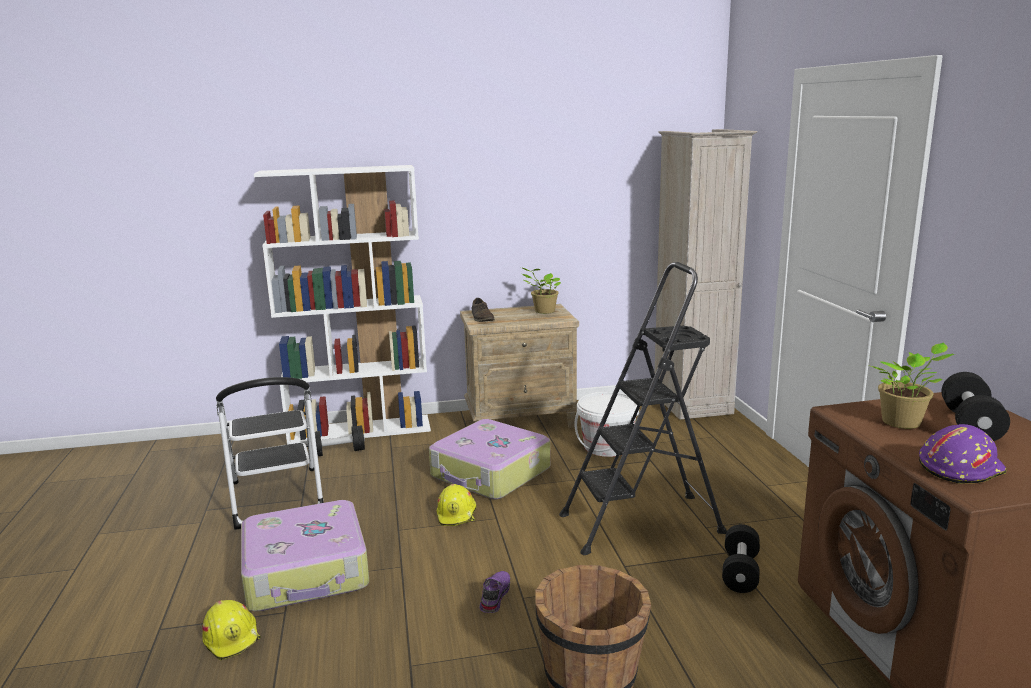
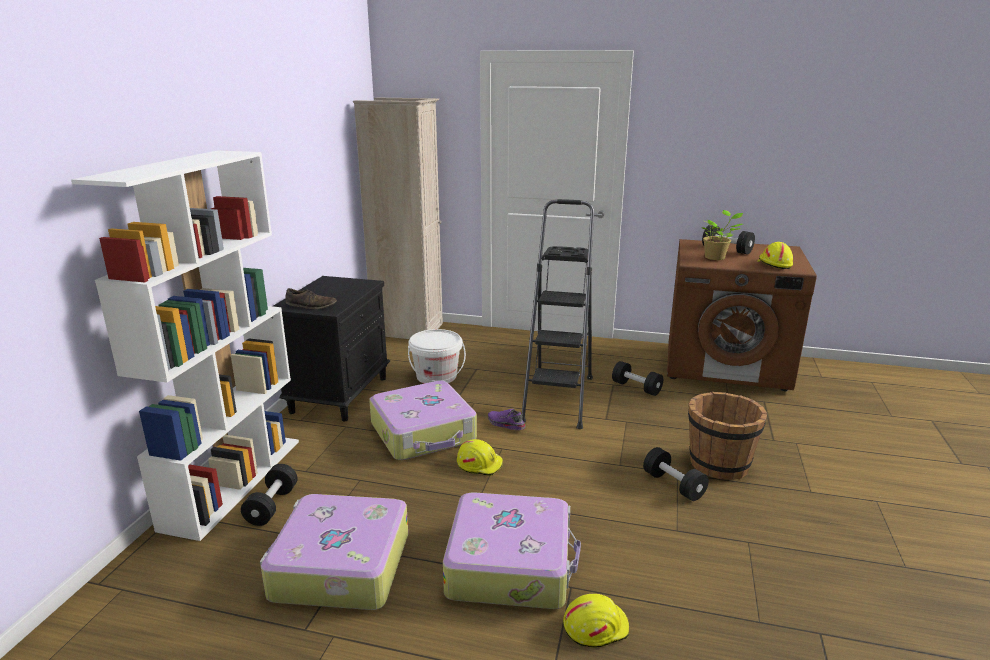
camera: 65 degrees left, 5 degrees up
step ladder [216,377,324,530] -> suitcase [260,494,408,610]
beige nightstand [460,304,579,428] -> black nightstand [273,276,390,422]
purple shoe [479,571,510,613] -> purple shoe moved to [488,409,526,430]
potted plant [521,267,561,314] -> none
purple hard hat [919,424,1007,484] -> yellow hard hat [757,242,793,269]
none -> black dumbbell [643,447,709,501]

